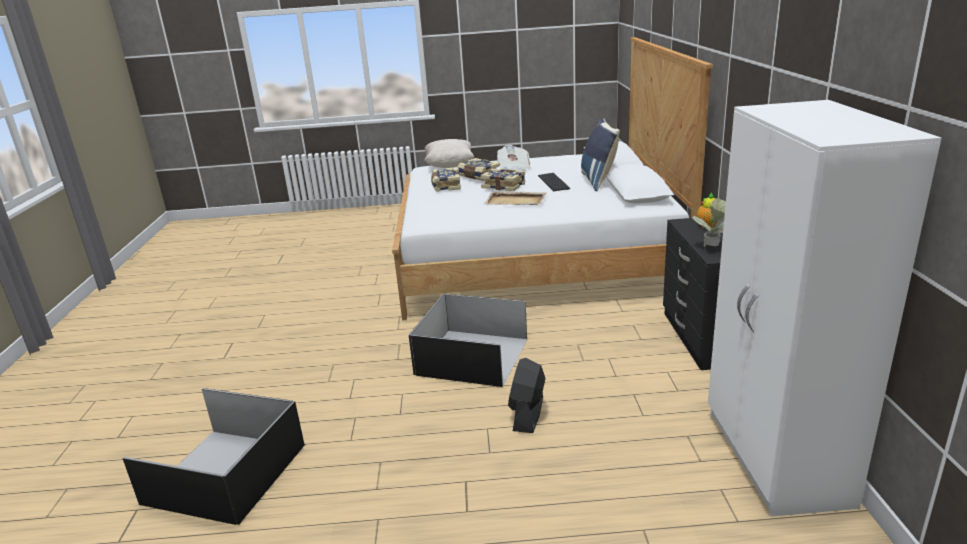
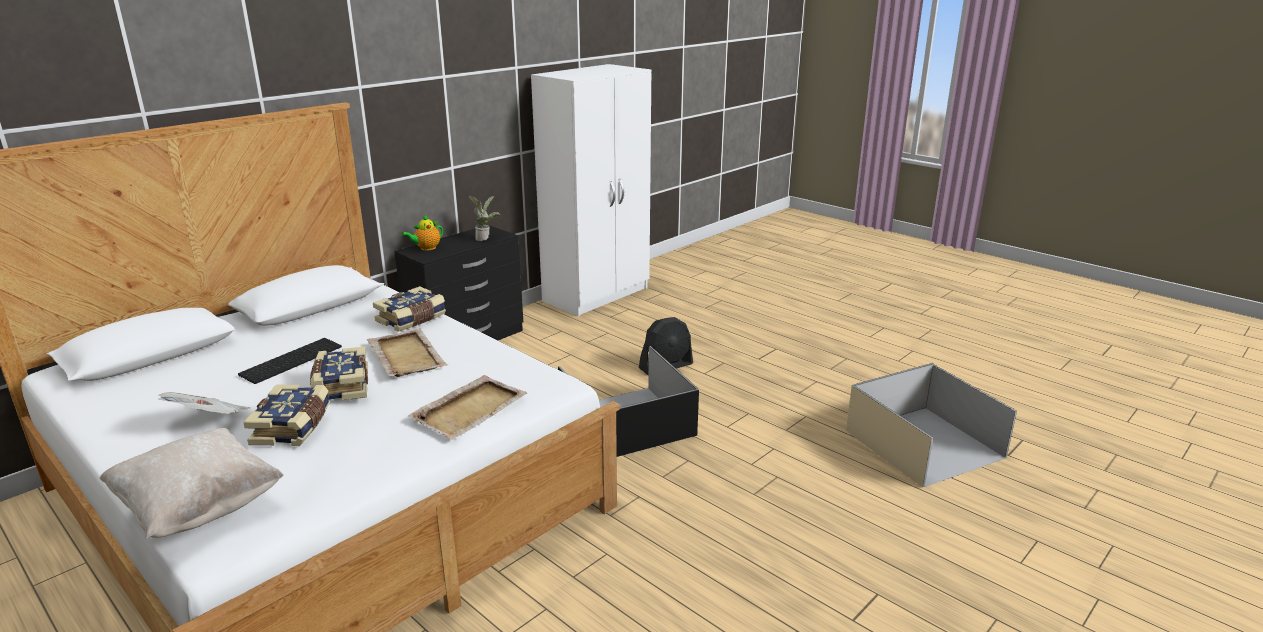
camera: 135 degrees left, 0 degrees up
black storage box [122,388,305,525] -> beige storage box [846,363,1017,487]
book [431,167,461,192] -> book moved to [373,286,446,332]
blue pillow [581,118,620,191] -> none
none -> beige tray [408,375,527,440]

